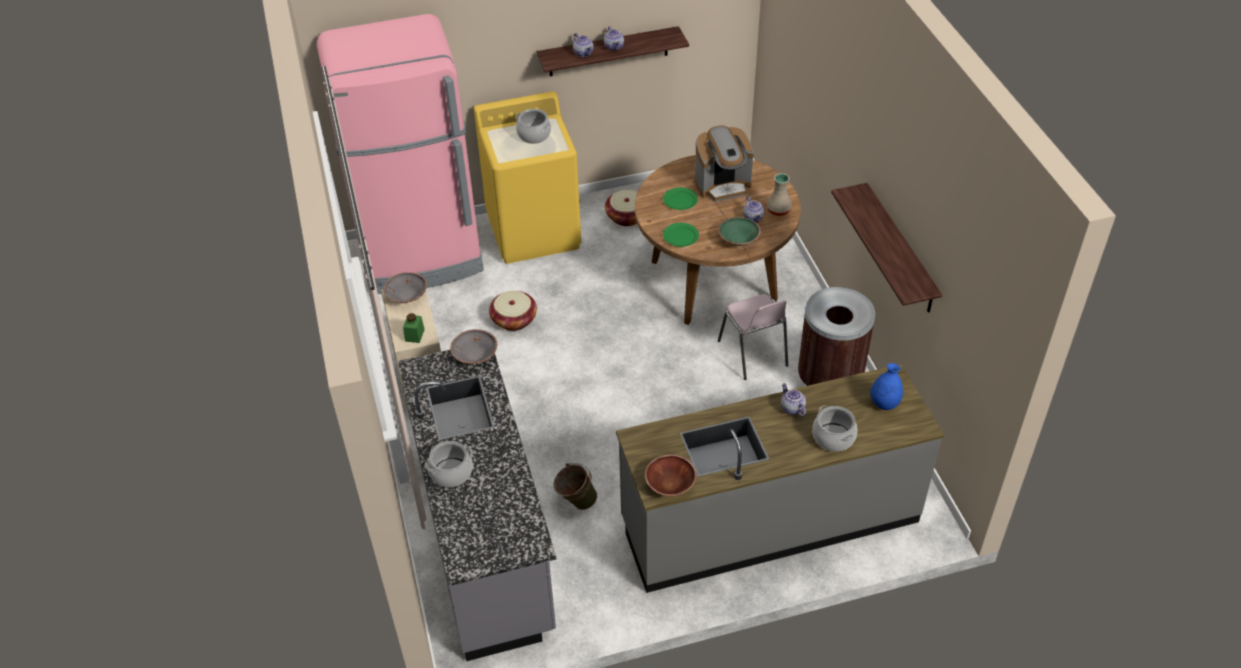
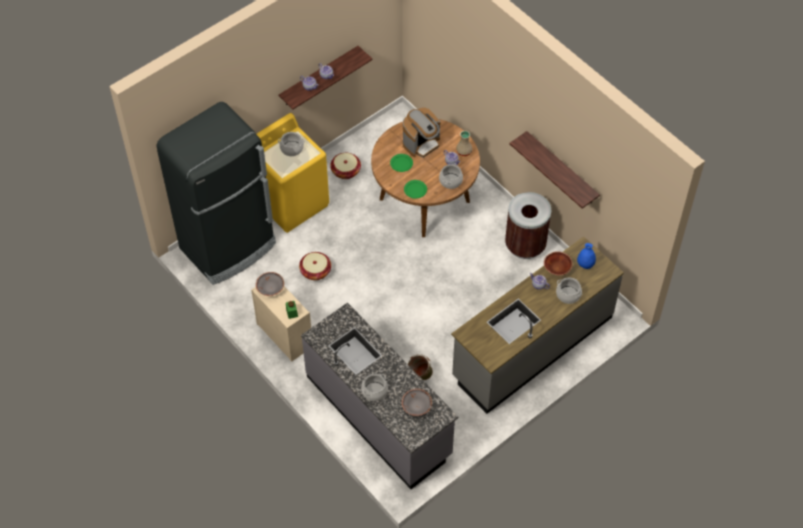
camera: 25 degrees left, 10 degrees up
pink fridge [317,14,484,294] -> black fridge [157,102,276,285]
grey bowl [450,329,497,364] -> grey bowl moved to [402,389,432,416]
brown bowl [645,455,697,496] -> brown bowl moved to [544,251,573,275]
green bowl [718,217,761,246] -> cooking pot [439,164,463,189]
pink chair [718,294,788,380] -> none

